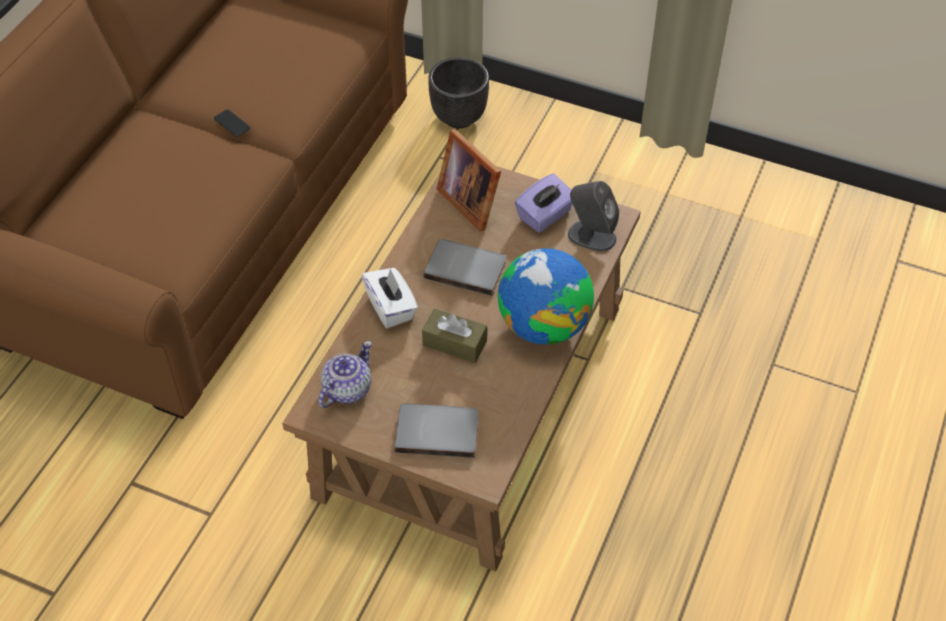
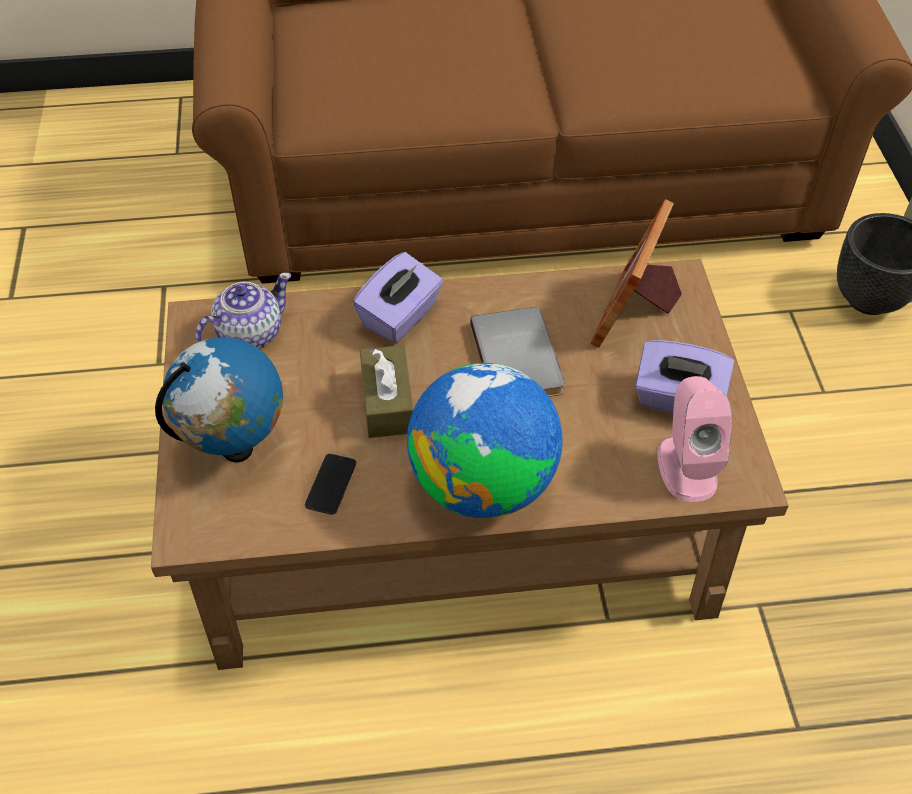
camera: 60 degrees right, 0 degrees up
phone [214,109,251,137] -> phone moved to [305,454,356,515]
teapot [318,341,372,408] -> teapot turned 45 degrees counterclockwise [195,272,291,348]
white tissue box [362,268,418,328] -> purple tissue box [353,252,443,343]
grey book [394,403,479,458] -> globe [155,337,283,463]
grey speaker [568,181,619,252] -> pink speaker [657,376,733,502]

